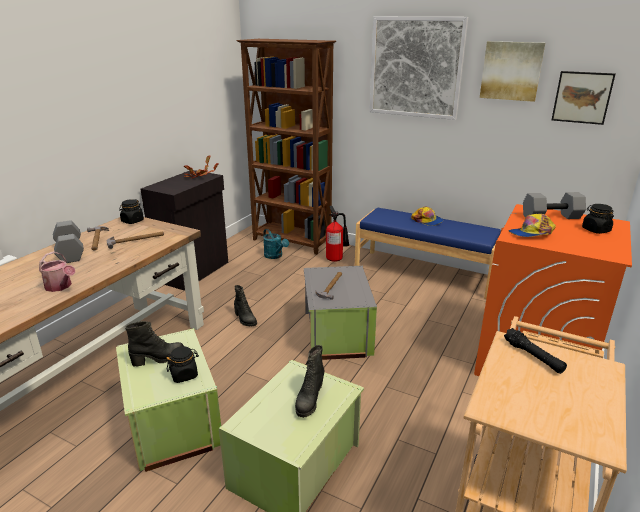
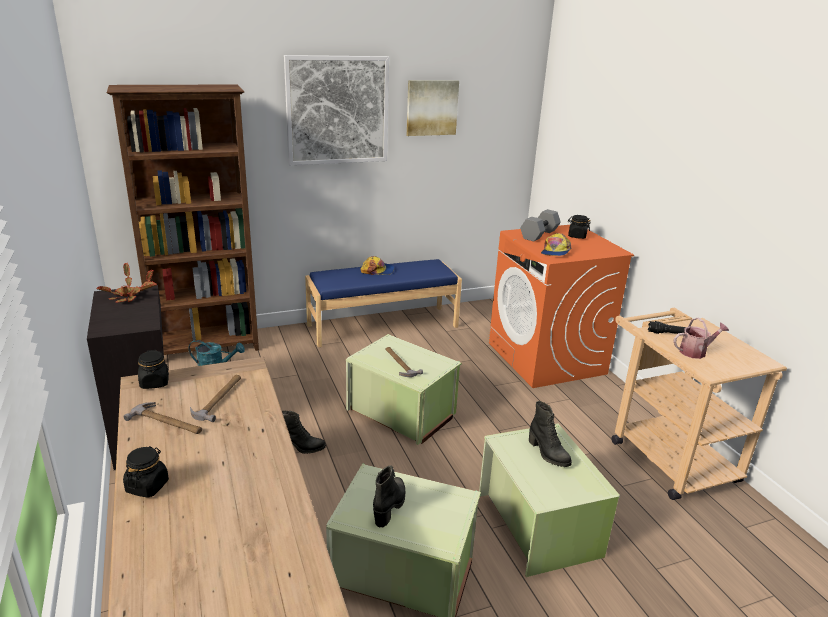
camera: 50 degrees left, 0 degrees up
watering can [39,251,75,292] -> watering can moved to [674,318,729,359]
grey dumbbell [53,220,84,263] -> none
black jar [166,346,199,383] -> black jar moved to [123,446,169,498]
grey storage box [304,266,377,360] -> green storage box [346,334,462,445]
fire extinguisher [326,206,349,262] -> none
picture [552,71,615,125] -> none

